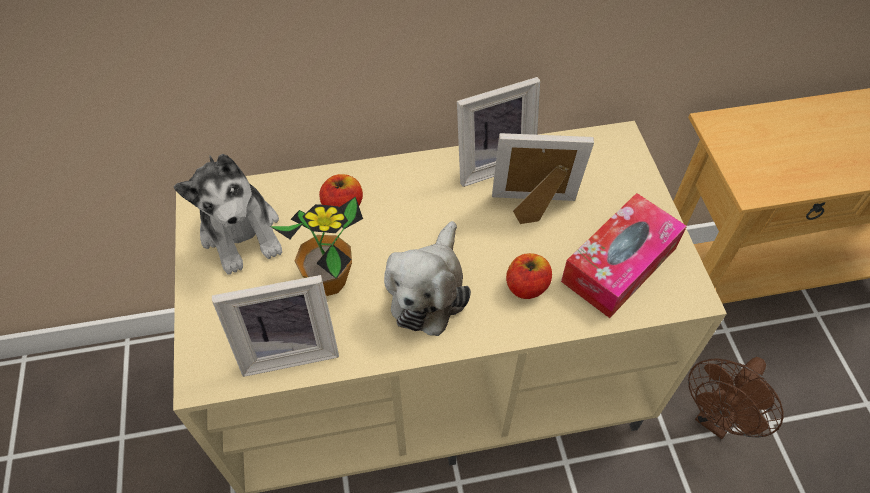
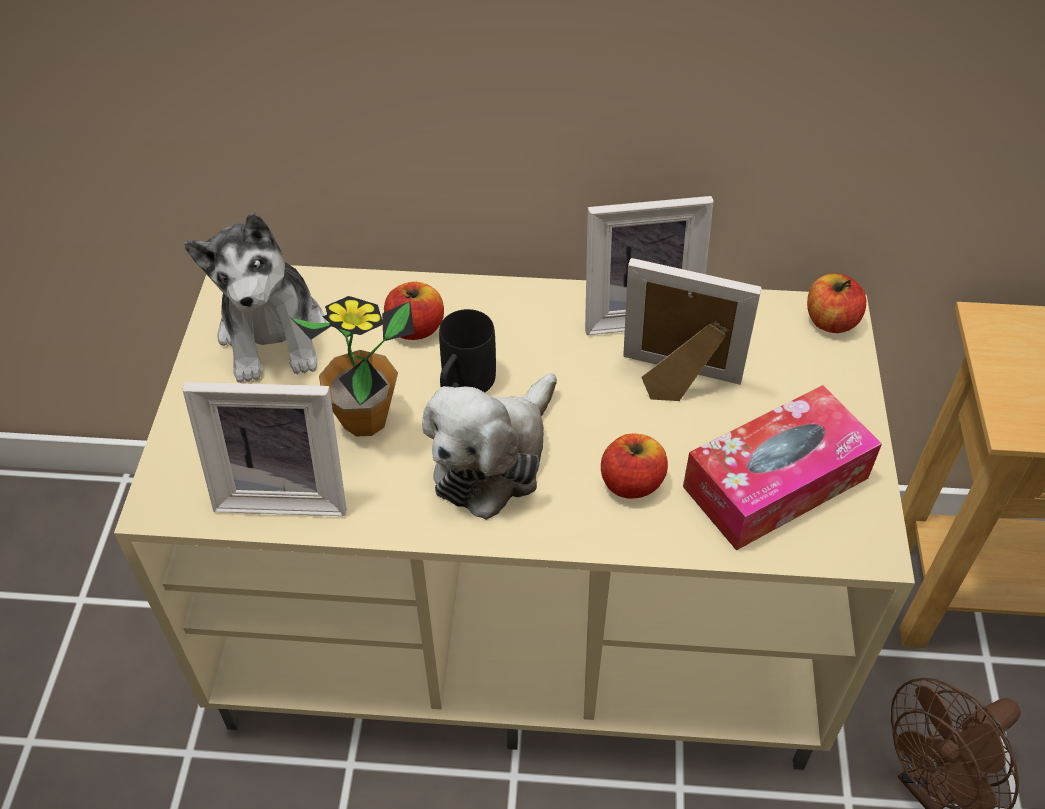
camera: 15 degrees right, 5 degrees down
none -> black mug [439,309,496,392]
none -> apple [807,274,866,333]

